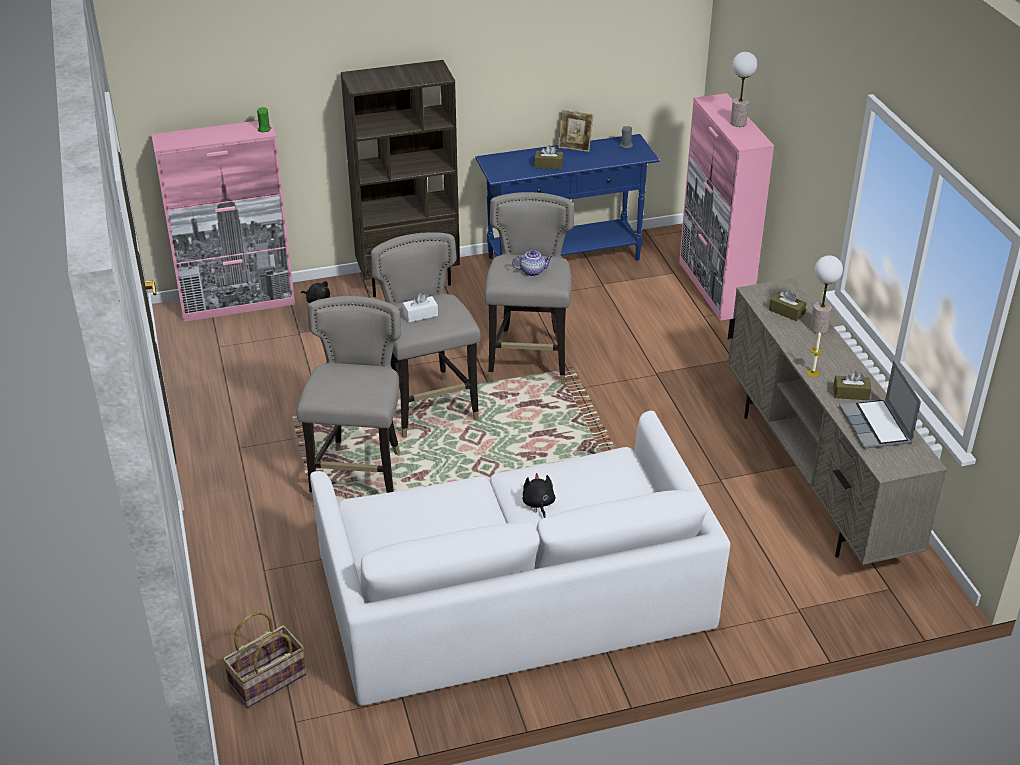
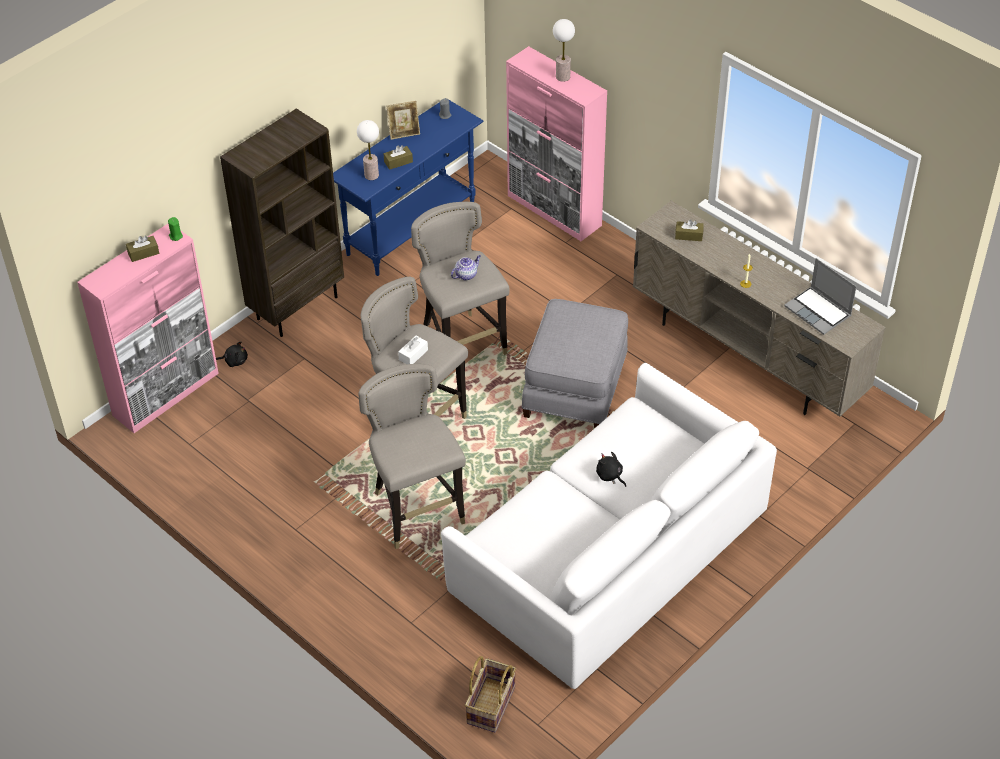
camera: 30 degrees left, 10 degrees up
table lamp [810,255,843,334] -> table lamp moved to [357,120,379,180]
brown tissue box [833,371,871,400] -> brown tissue box moved to [126,236,159,262]
none -> grey ottoman [521,299,628,429]

